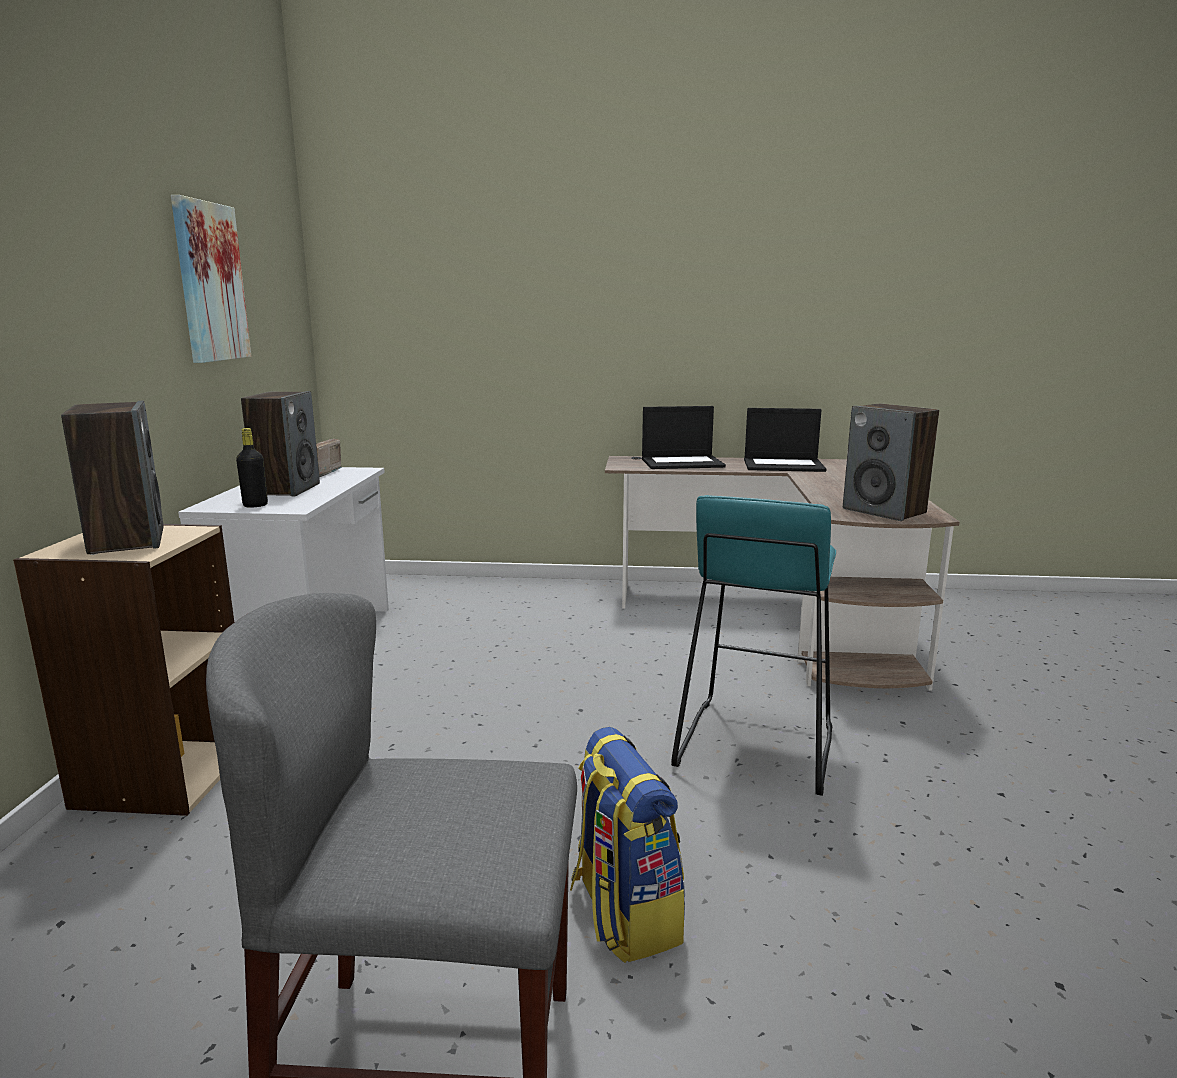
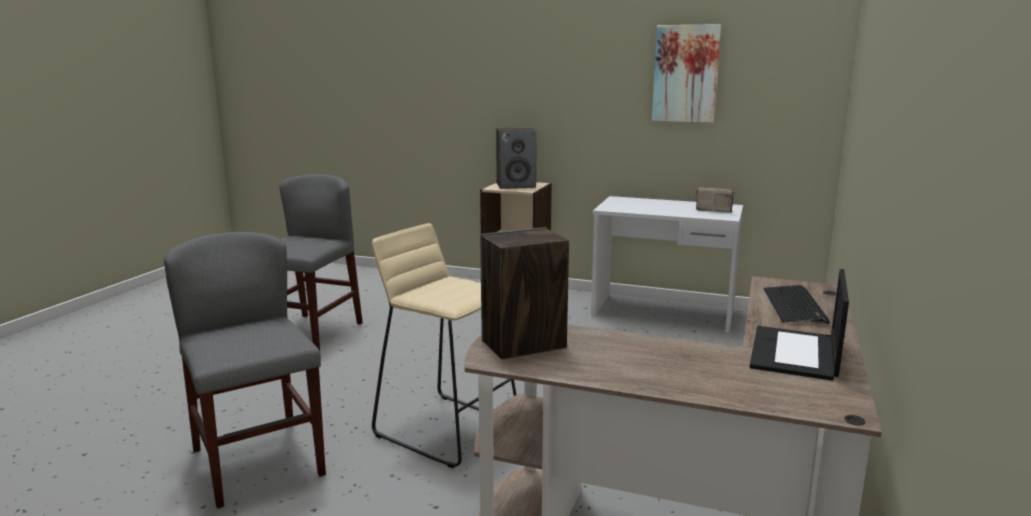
camera: 105 degrees right, 0 degrees up
black bottle [236,428,268,507] -> none
speaker [241,391,320,497] -> none
backpack [570,727,685,963] -> none
laptop [642,406,726,469] -> keyboard [764,285,830,324]
turquoise stool [671,495,836,796] -> beige stool [372,223,517,468]
none -> grey chair [164,232,326,509]

